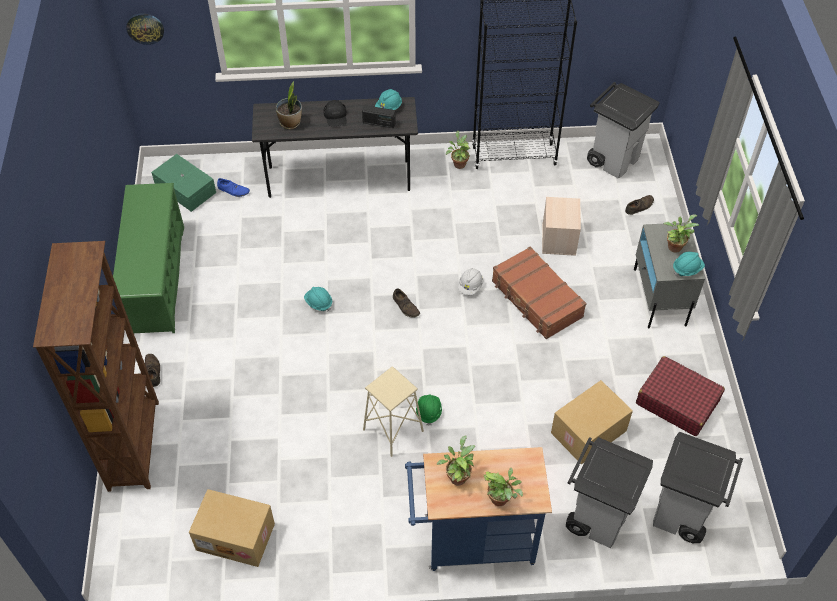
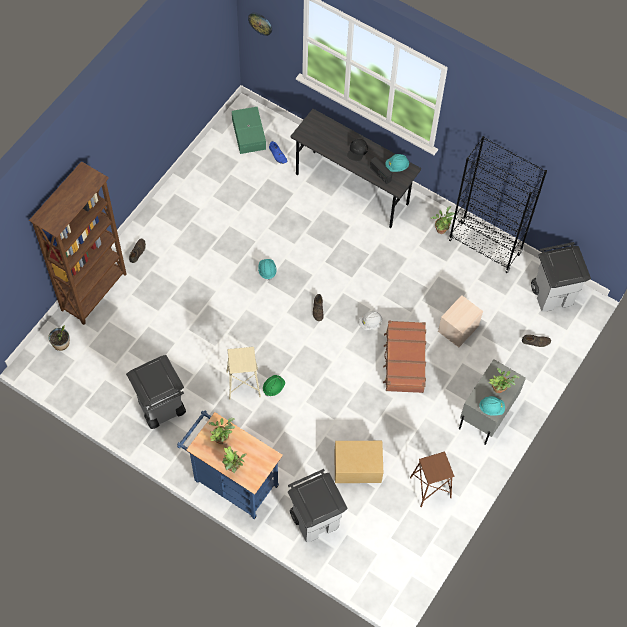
camera: 35 degrees right, 10 degrees up
green shoe rack [113,183,184,333] -> none
cardboard box [189,489,275,567] -> none
potted plant [276,81,302,129] -> potted plant moved to [48,325,70,351]
red suitcase [636,356,725,436] -> brown stool [410,451,454,507]
grey trash can [653,431,743,543] -> grey trash can moved to [126,355,186,429]

